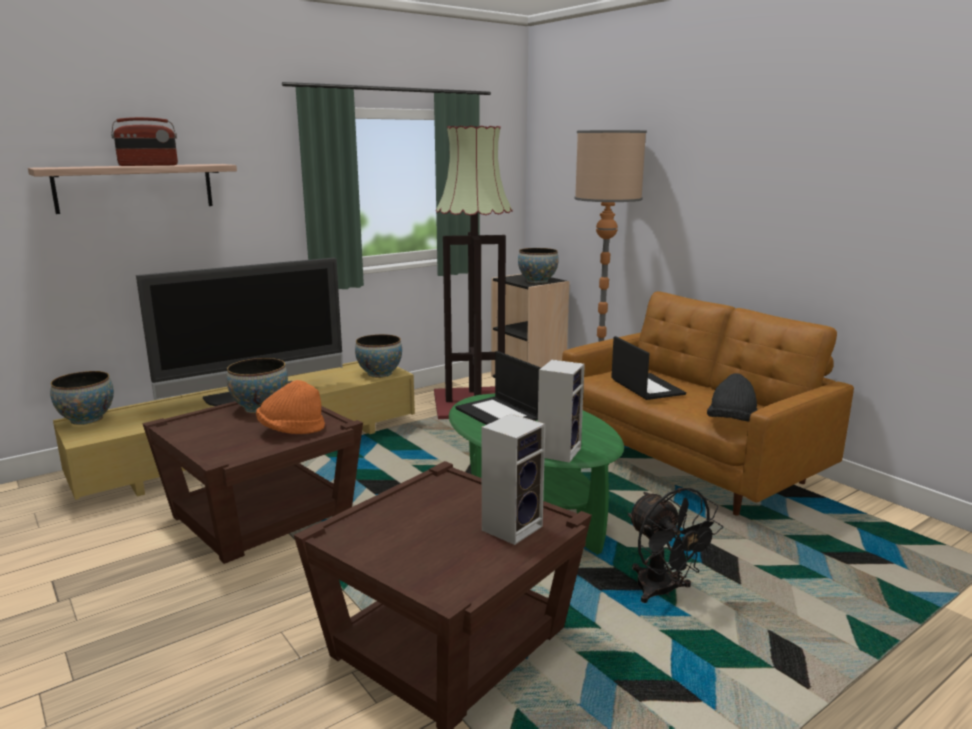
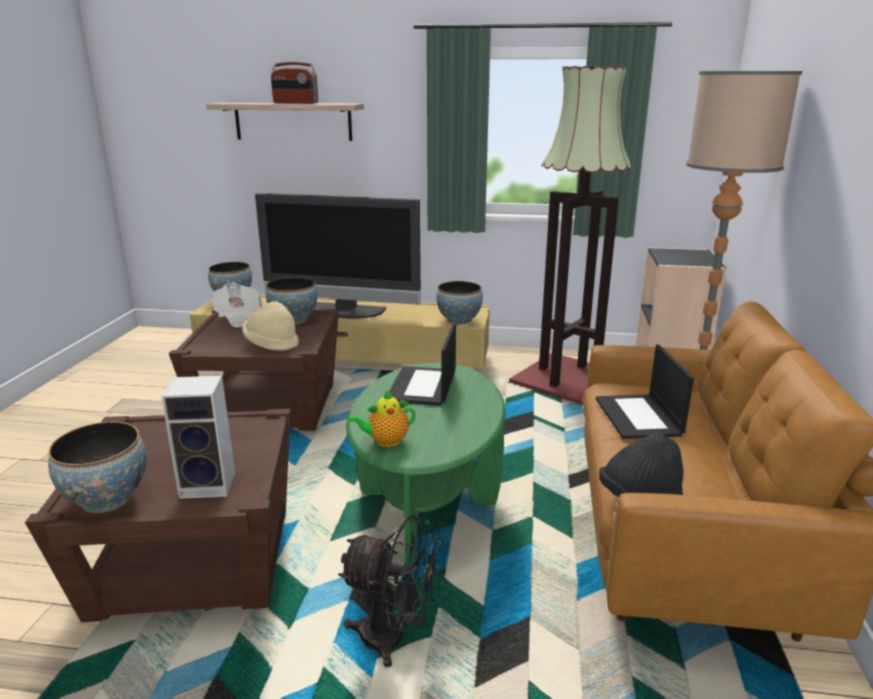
camera: 45 degrees right, 5 degrees up
orange hat [256,380,325,434] -> beige hat [242,302,299,351]
bowl [518,248,559,283] -> bowl moved to [48,421,146,513]
speaker [538,360,585,463] -> teapot [346,390,416,447]
laptop [611,336,686,400] -> laptop turned 150 degrees clockwise [596,344,694,439]
black fan [627,488,723,603] -> black fan turned 90 degrees counterclockwise [338,515,443,667]
none -> newspaper [212,283,263,327]

